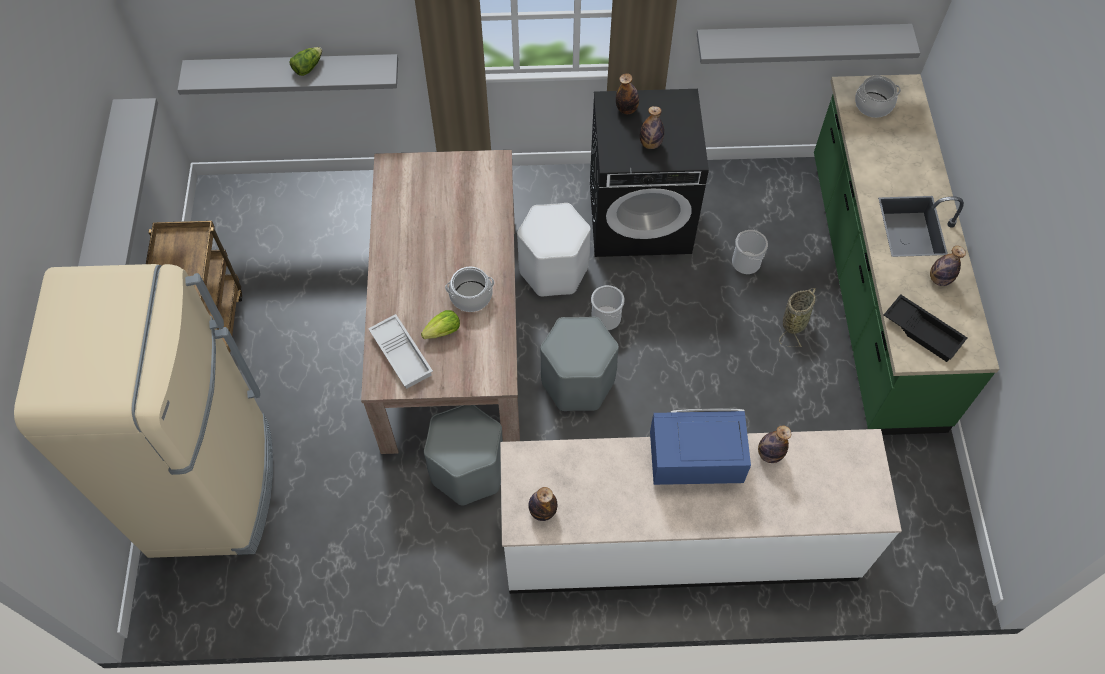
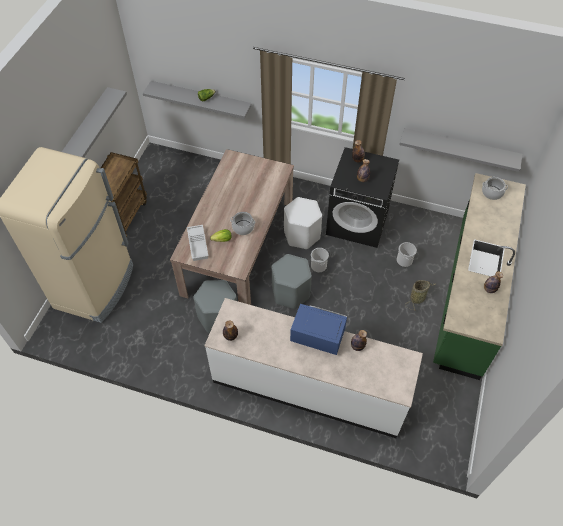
camera: 20 degrees right, 5 degrees down
black tray [884,294,967,362] -> none

